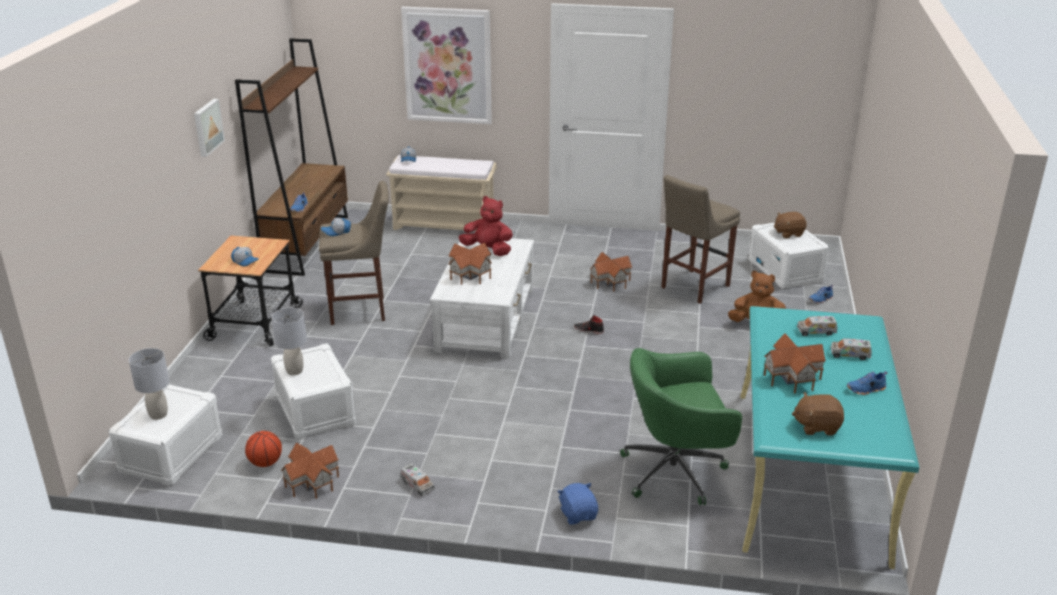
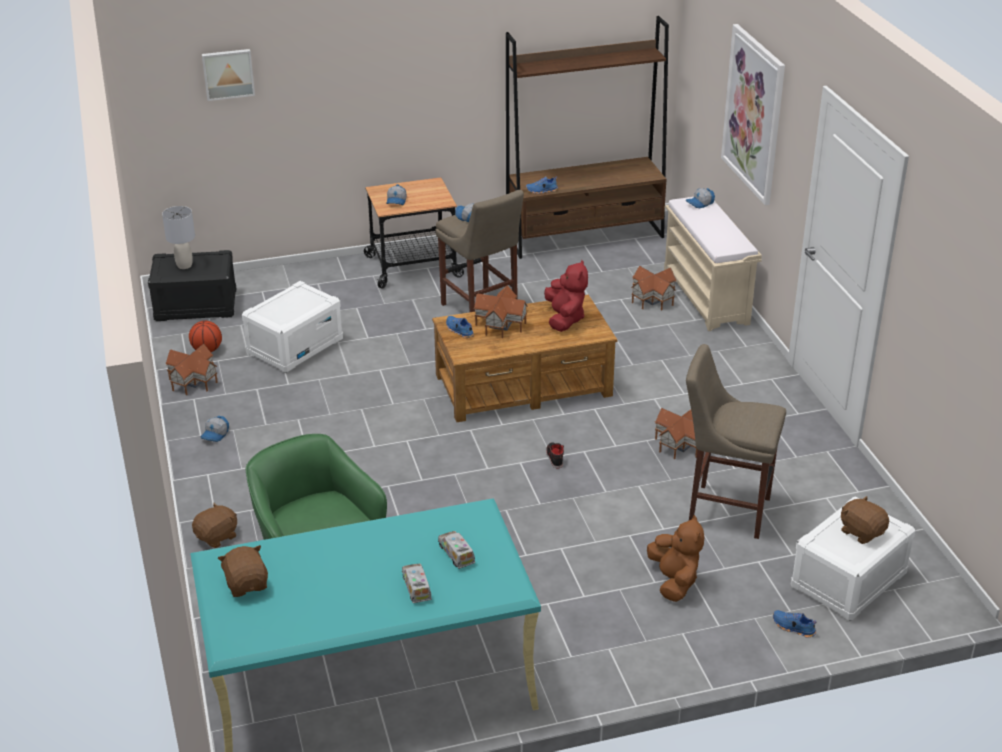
camera: 65 degrees right, 5 degrees up
white storage box [108,384,223,486] -> black storage box [148,250,236,321]
picture [194,99,225,157] -> picture moved to [202,49,255,101]
grey table lamp [271,308,307,375] -> none
toy truck [400,464,435,496] -> cap [200,416,229,442]
white coffee table [430,238,534,359] -> brown coffee table [432,295,617,422]
blue plush toy [557,483,598,524] -> brown plush toy [192,503,237,548]
toy house [764,333,826,394] -> toy house moved to [631,266,676,311]
blue shoe [847,371,887,395] -> blue shoe moved to [446,316,474,338]

